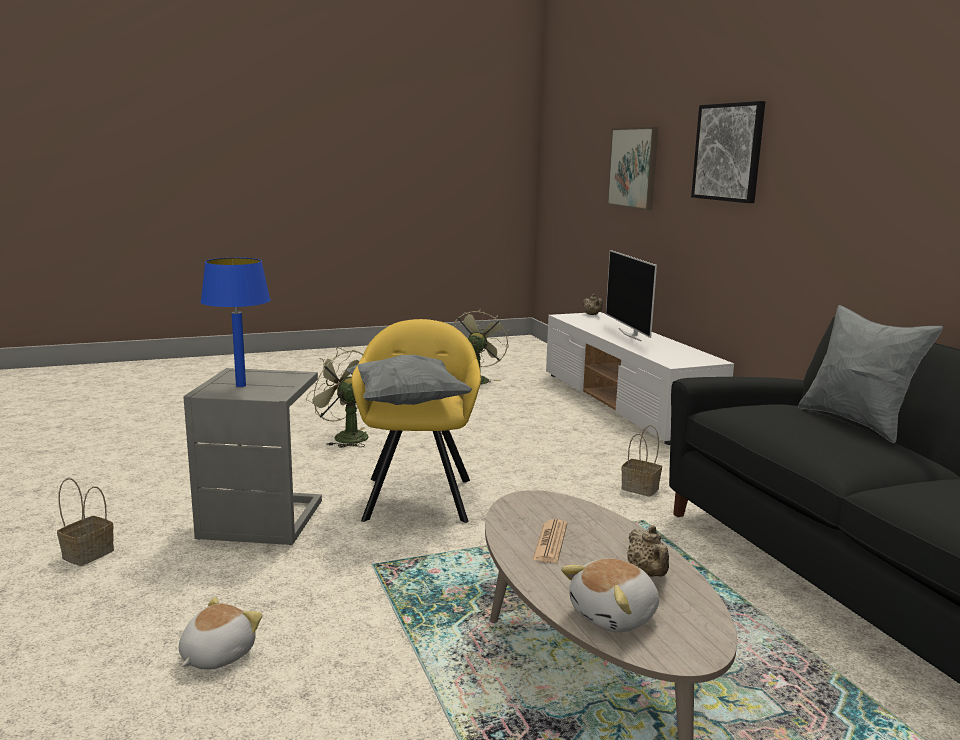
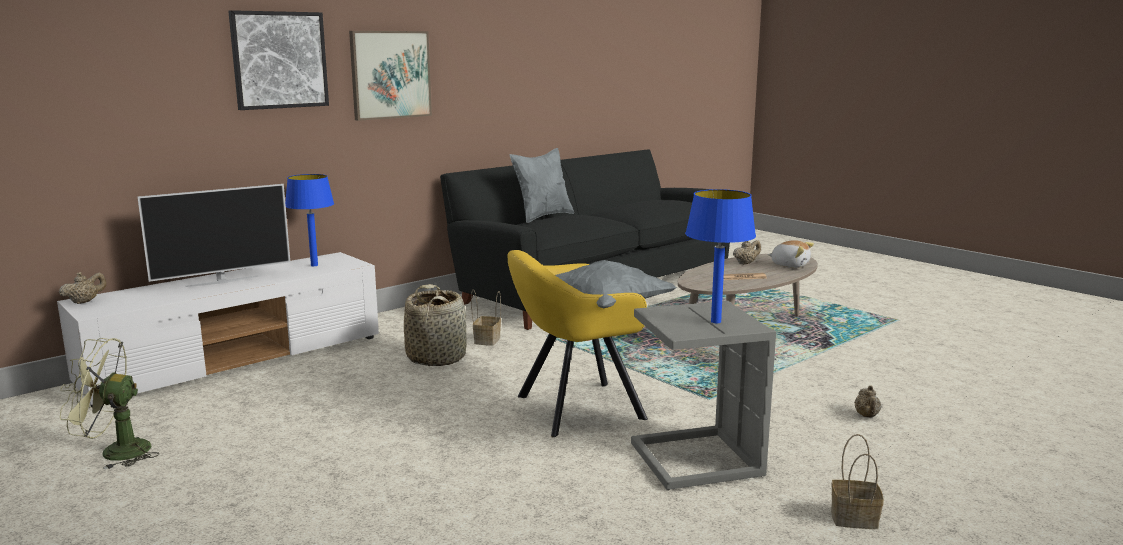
camera: 110 degrees left, 0 degrees up
plush toy [179,597,262,670] -> beige teapot [854,385,881,417]
green fan [306,348,369,448] -> none
picture [607,127,659,210] -> picture moved to [349,31,432,121]
none -> blue table lamp [285,174,334,266]
none -> basket [404,284,467,366]

